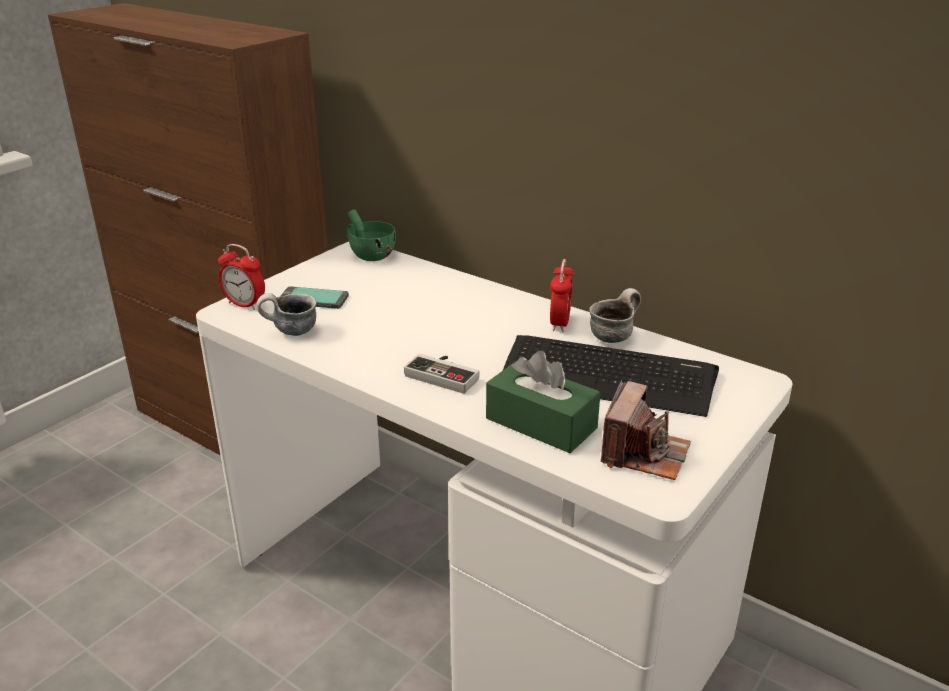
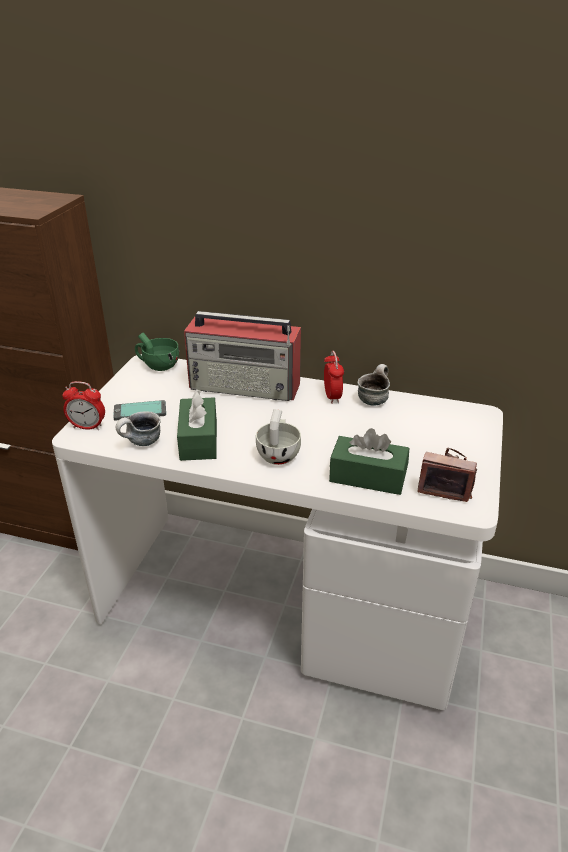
camera: 20 degrees left, 5 degrees up
game controller [404,354,479,394] -> white cup [256,409,301,465]
keyboard [503,335,719,417] -> none
camera [601,380,691,480] -> camera turned 75 degrees counterclockwise [418,447,477,502]
none -> green tissue box [177,389,217,461]
none -> radio [184,311,301,401]

